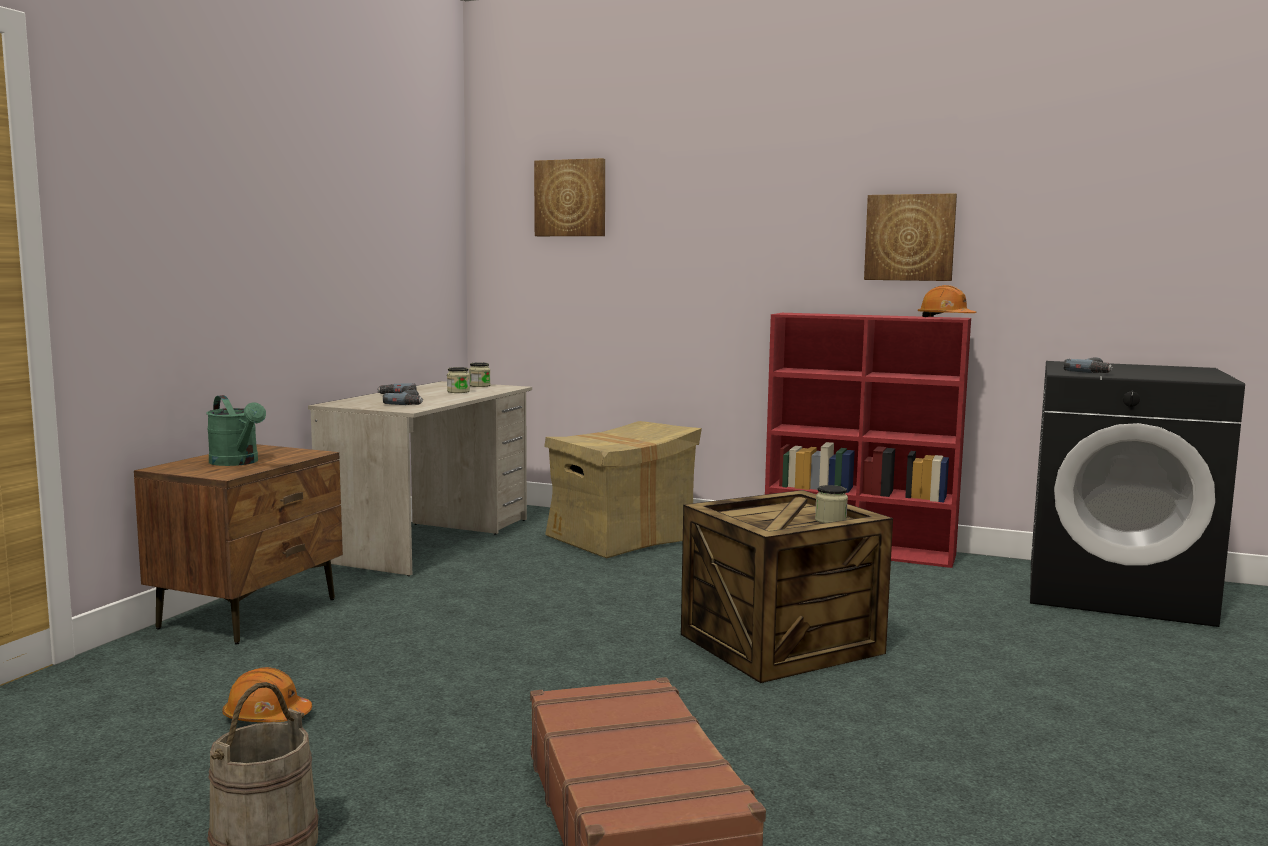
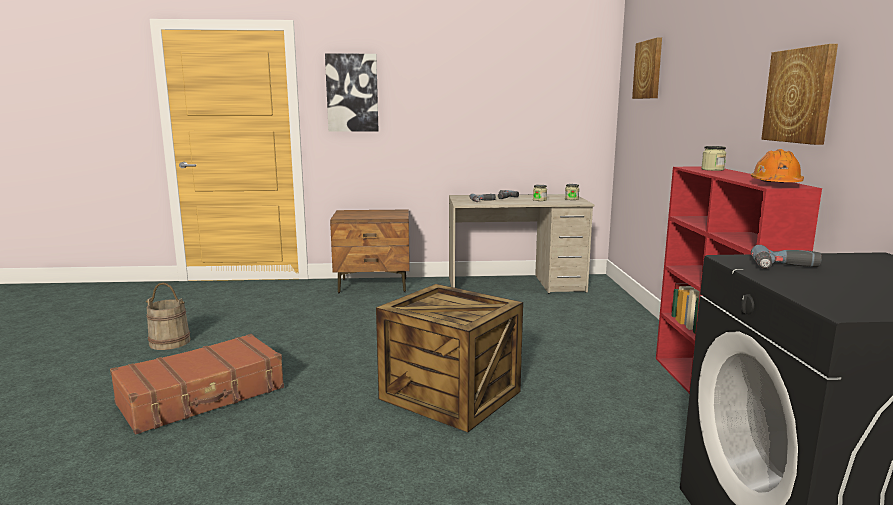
camera: 65 degrees right, 5 degrees up
green watering can [206,395,266,466] -> none
orange hard hat [223,667,312,722] -> none
cardboard box [544,421,702,559] -> none
jar [815,485,848,523] -> jar moved to [701,146,726,171]
none -> picture [325,53,378,132]

